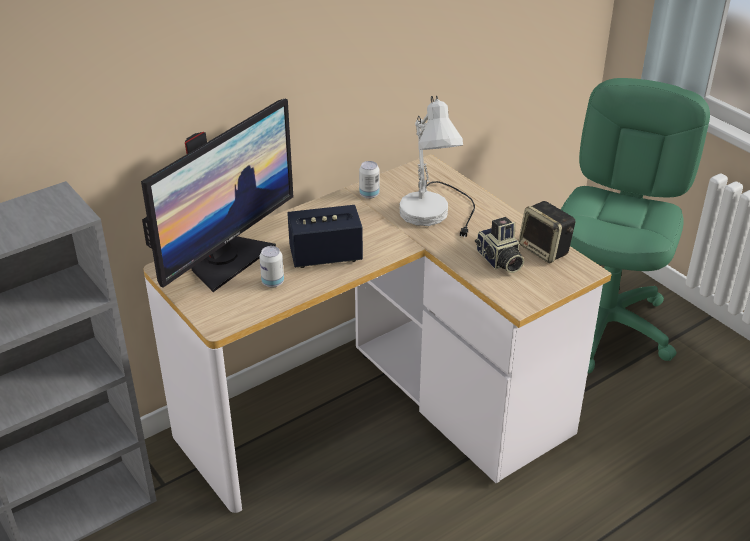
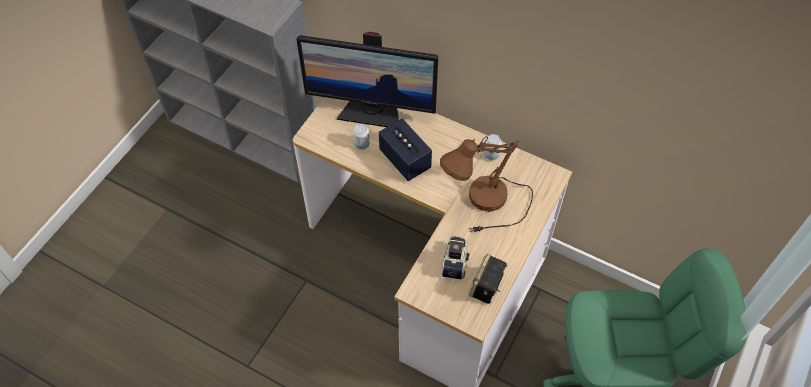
camera: 65 degrees right, 20 degrees up
white table lamp [399,96,475,237] -> brown table lamp [440,136,533,233]
camera [475,217,524,273] -> camera turned 150 degrees clockwise [442,236,470,280]

